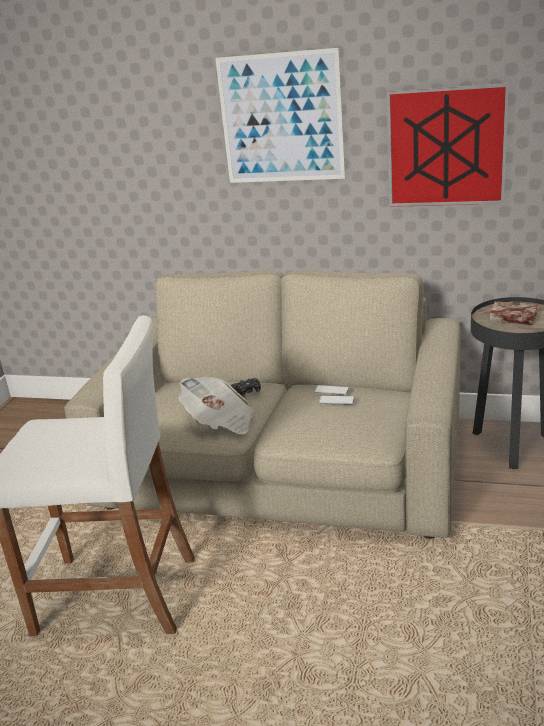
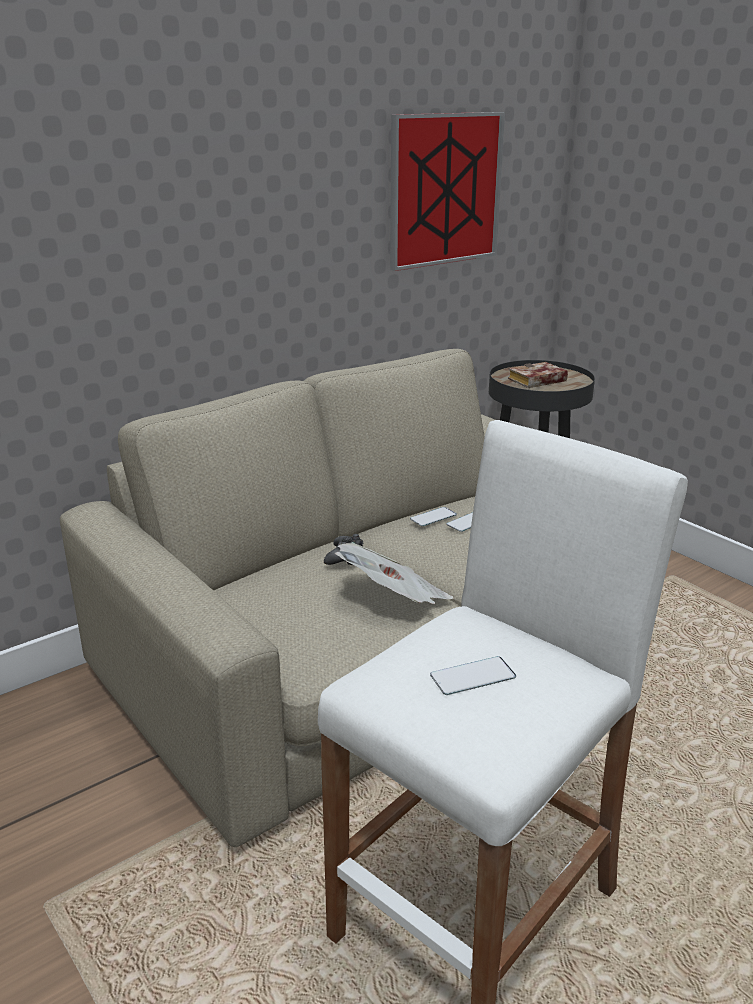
camera: 55 degrees left, 0 degrees up
picture [215,48,345,183] -> none
none -> phone [430,656,516,695]

